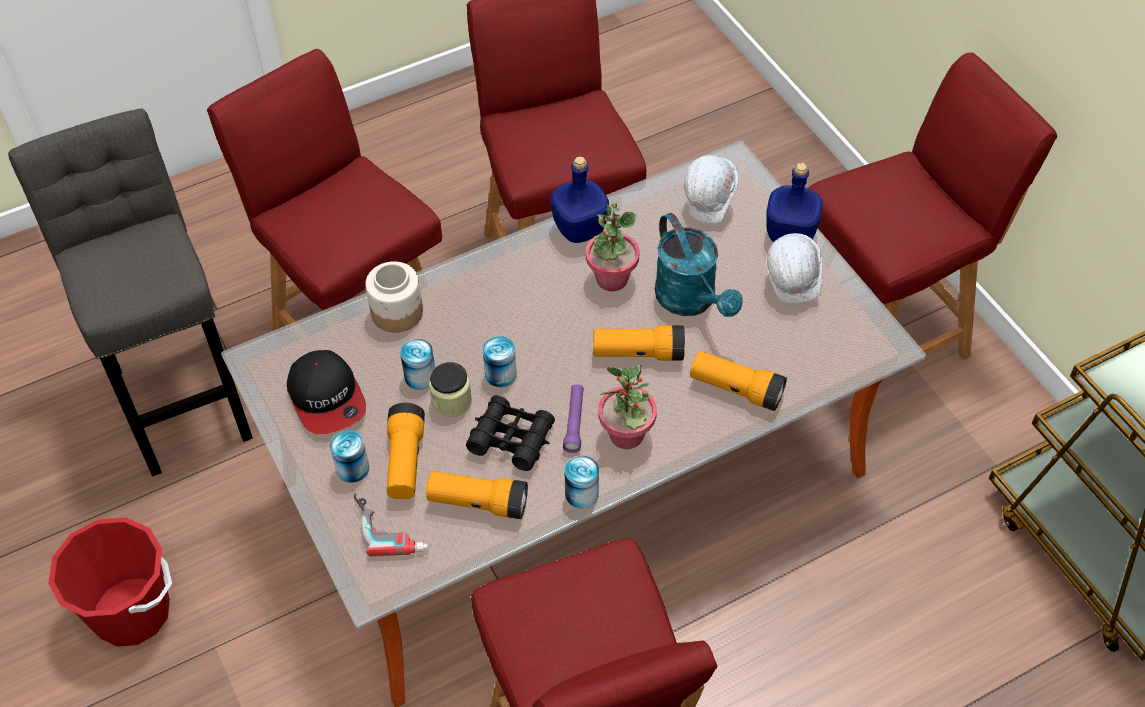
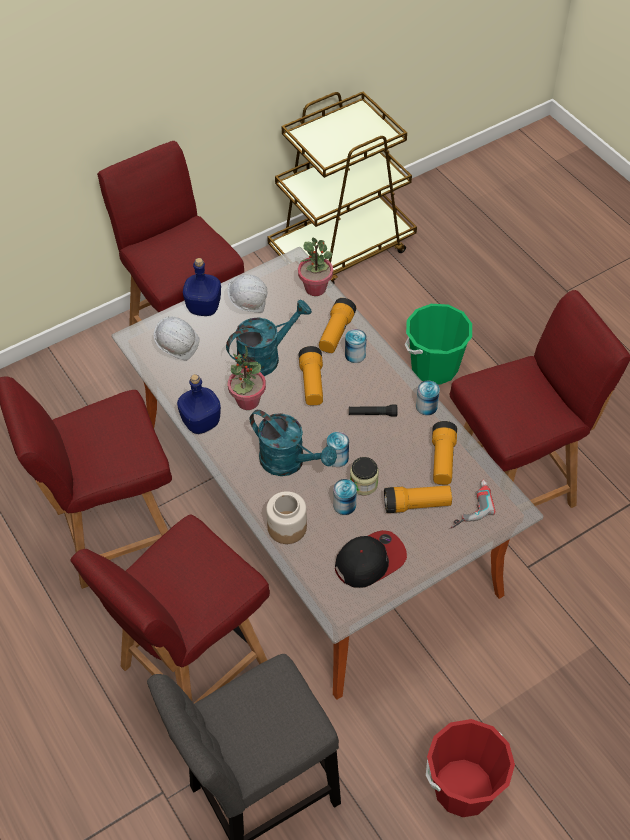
camera: 95 degrees left, 0 degrees up
can [330,430,369,483] -> can moved to [345,329,367,363]
black binoculars [466,395,555,471] -> none
purple flashlight [563,384,584,453] -> black flashlight [349,405,397,417]
potted plant [598,365,657,449] -> potted plant moved to [298,237,333,296]
none -> turquoise watering can [250,410,337,476]
none -> green bucket [404,304,472,385]

